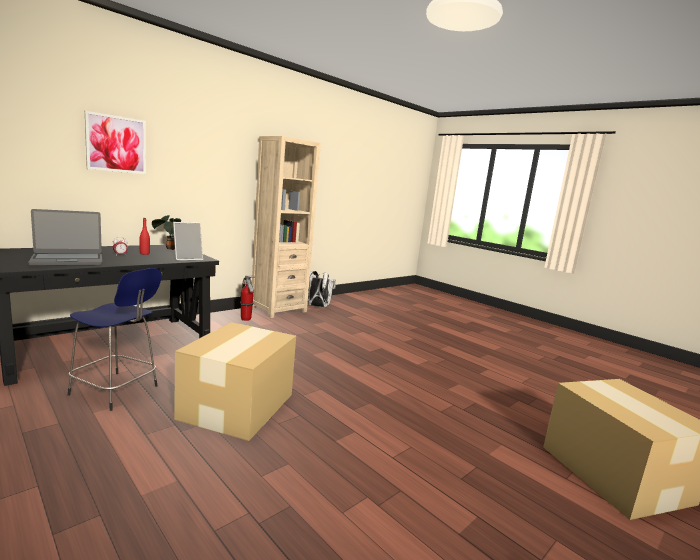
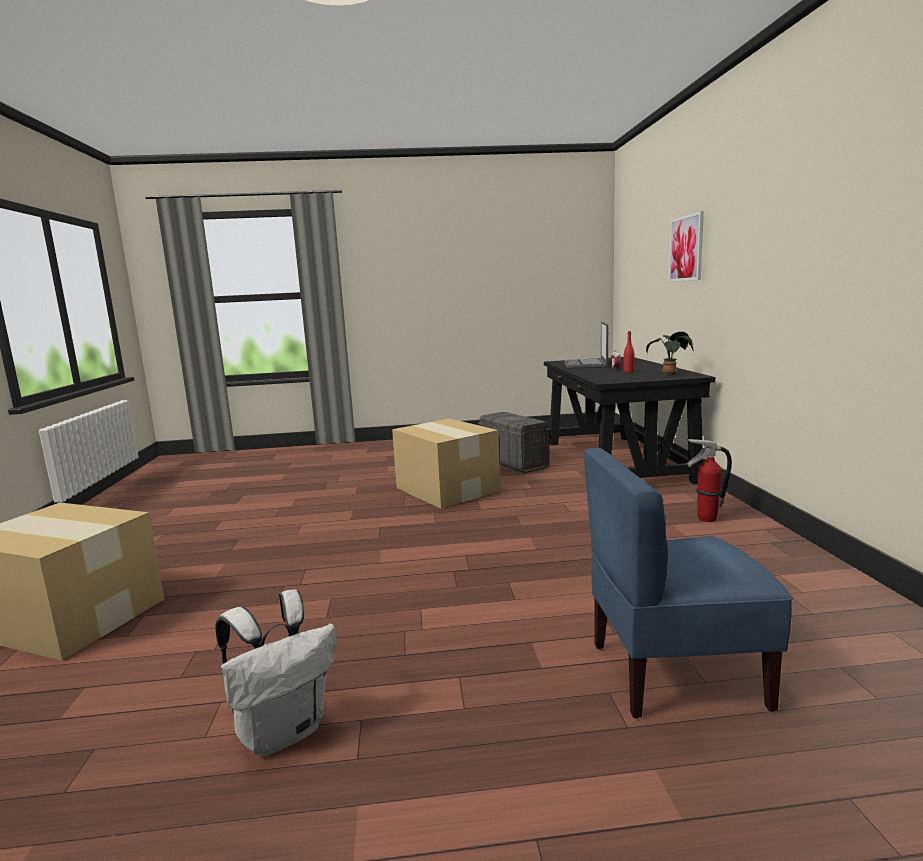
camera: 130 degrees right, 0 degrees up
blue stool [68,268,162,411] -> grey storage box [478,412,551,474]
picture frame [173,222,203,261] -> none
beige bookcase [252,136,321,318] -> none
white backpack [308,271,336,307] -> white backpack moved to [215,590,336,756]
none -> blue chair [583,447,793,718]

